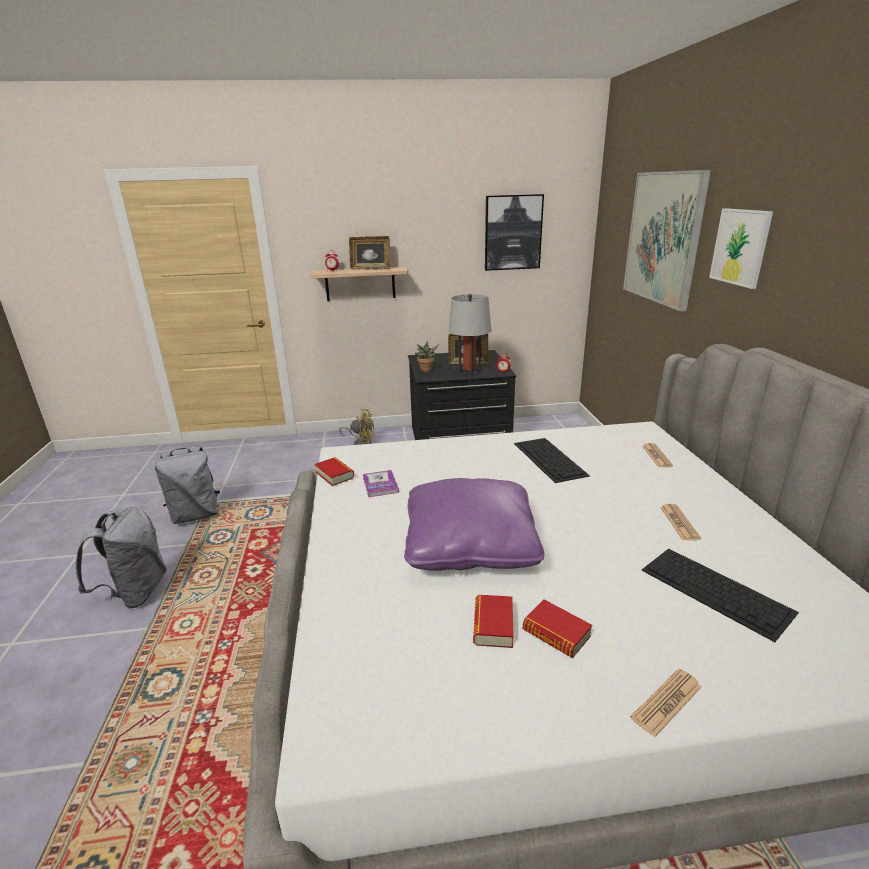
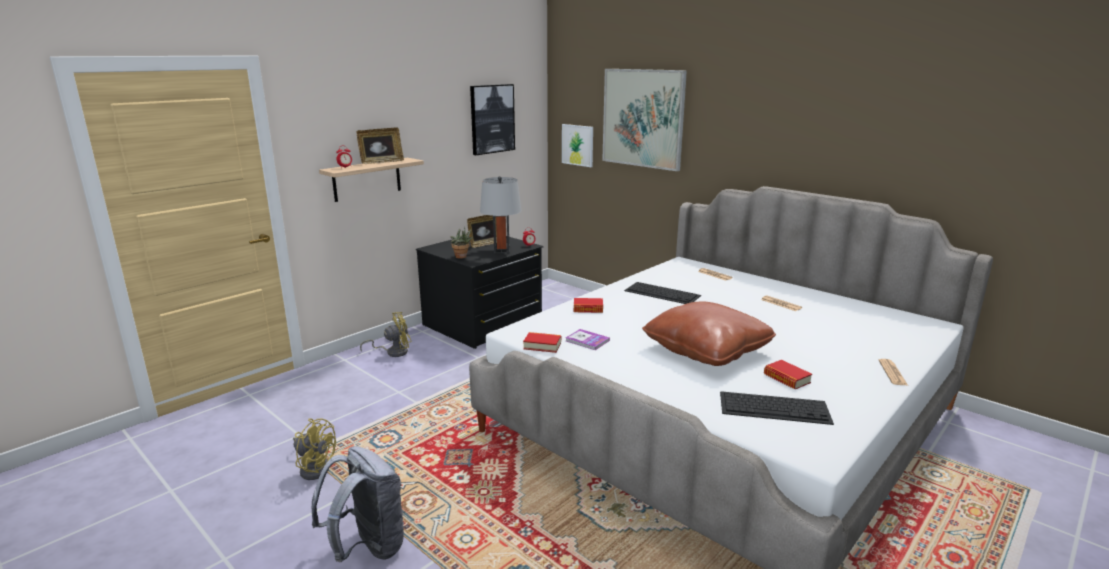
camera: 40 degrees left, 5 degrees down
grey backpack [155,446,220,524] -> yellow fan [293,418,336,480]
purple pillow [404,478,544,571] -> brown pillow [642,302,776,366]
book [523,599,592,658] -> book moved to [574,298,603,313]
keyboard [642,549,799,642] -> keyboard moved to [720,391,834,425]
picture [709,208,773,289] -> picture moved to [562,124,593,167]

